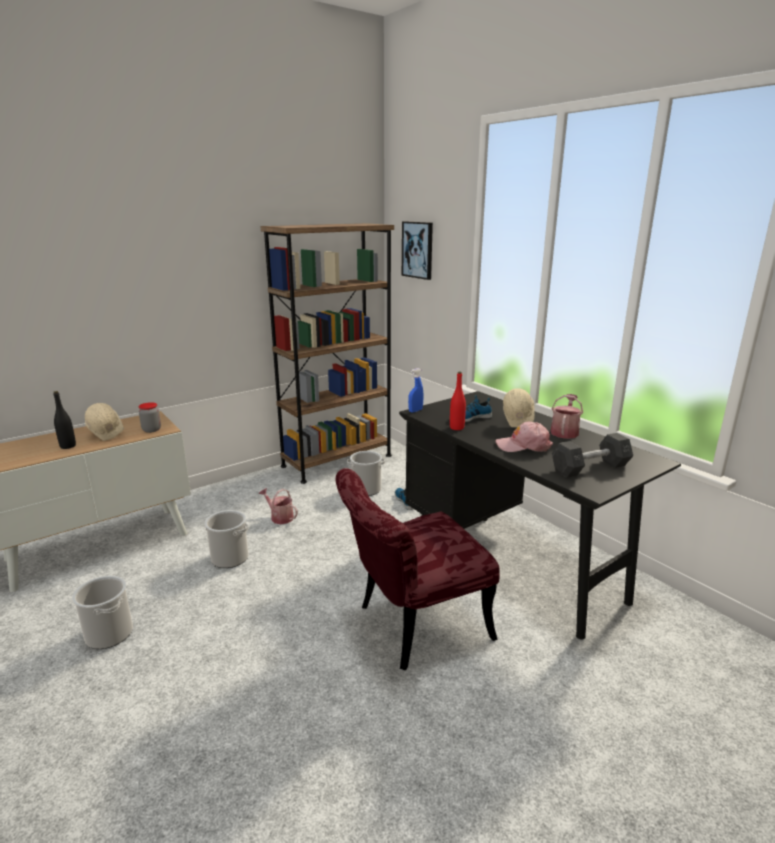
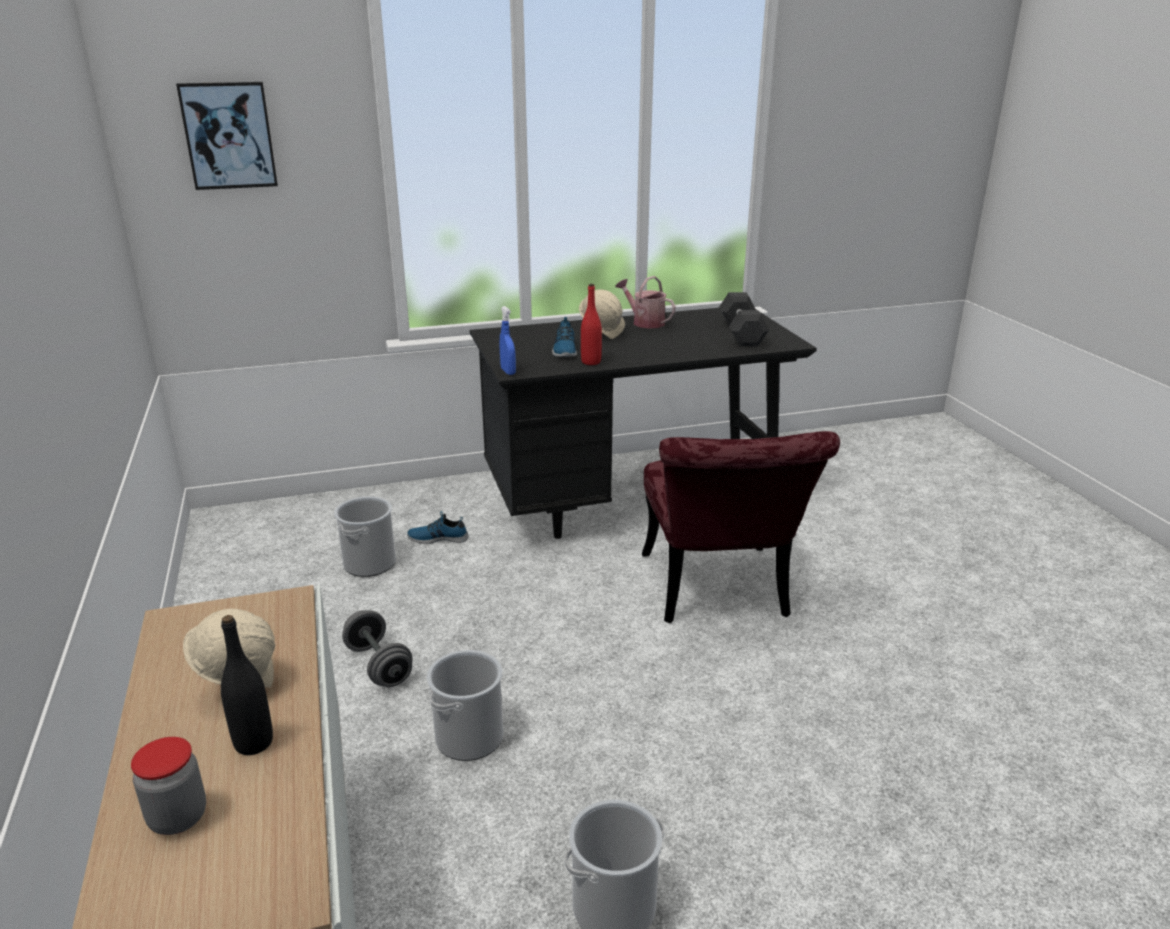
camera: 70 degrees left, 5 degrees up
jar [138,402,161,433] -> jar moved to [131,737,206,835]
watering can [259,488,298,524] -> grey dumbbell [342,610,413,687]
brown bookcase [260,223,394,484] -> none
pink cap [496,422,553,452] -> none

